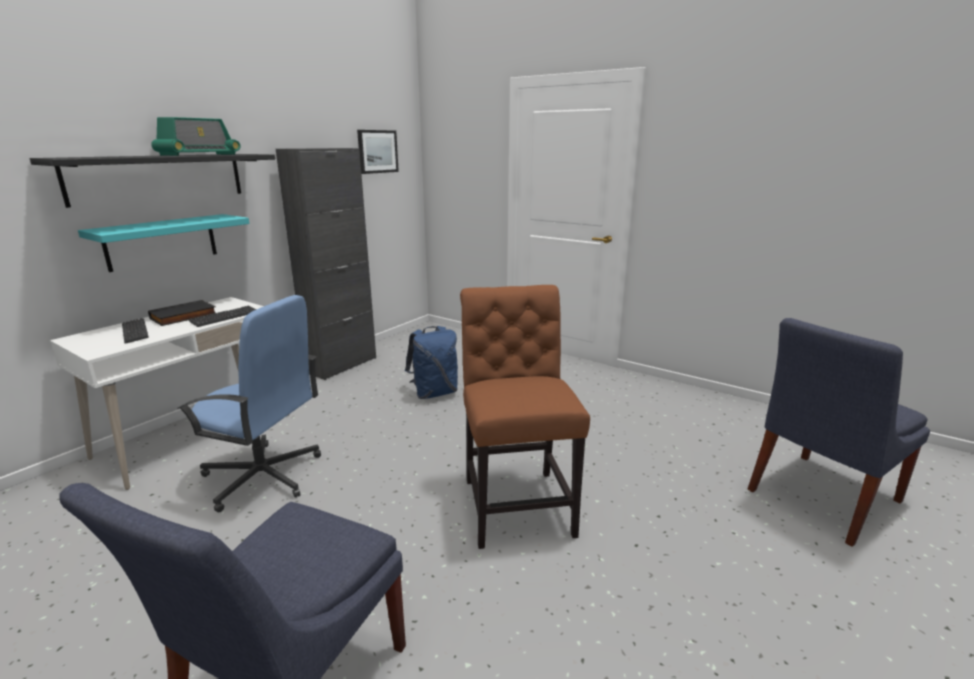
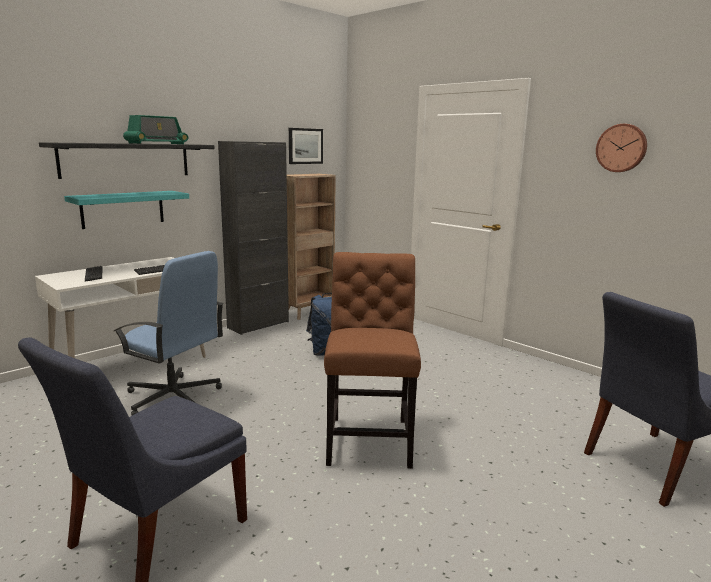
camera: 10 degrees right, 5 degrees down
black book [148,300,216,326] -> none
none -> brown bookcase [287,174,336,320]
none -> wall clock [596,124,647,172]

